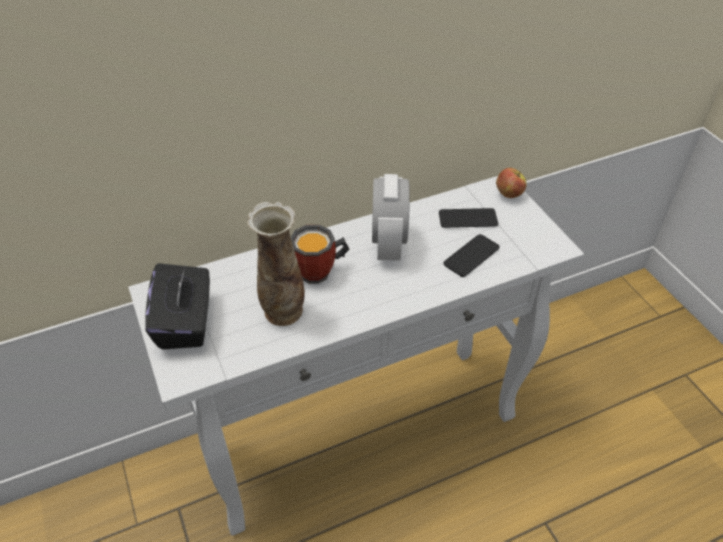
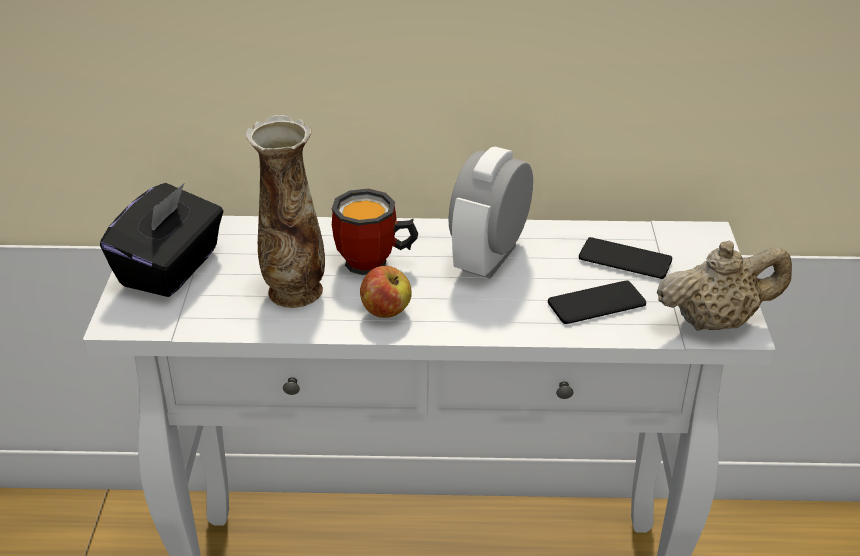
camera: 25 degrees right, 10 degrees down
apple [496,168,527,198] -> apple moved to [360,266,412,318]
none -> beige teapot [657,241,792,331]

